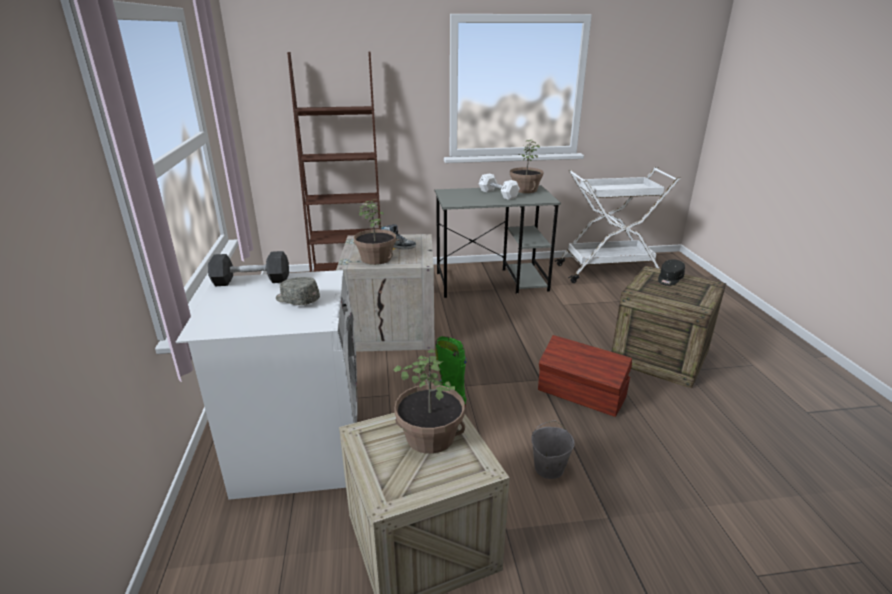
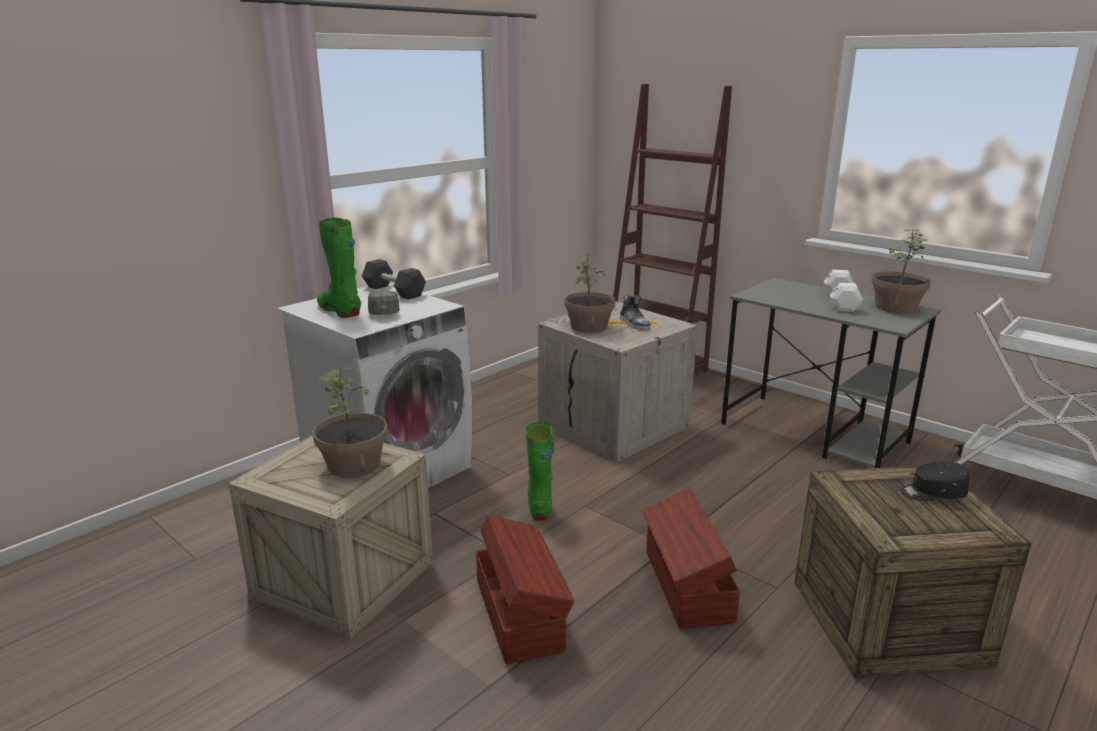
camera: 50 degrees right, 5 degrees down
grey bucket [531,420,575,479] -> brown storage box [476,515,574,664]
none -> green boot [317,217,361,318]

